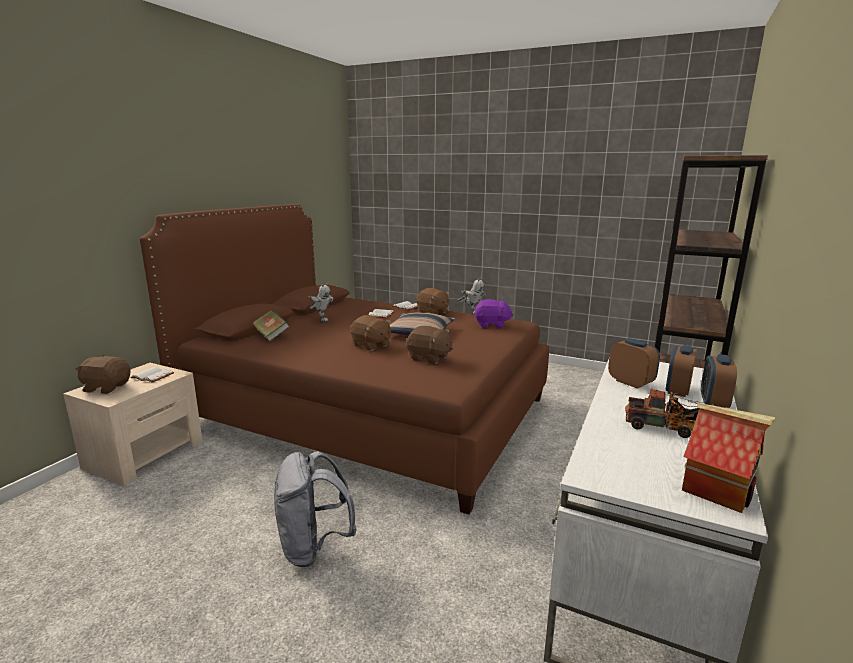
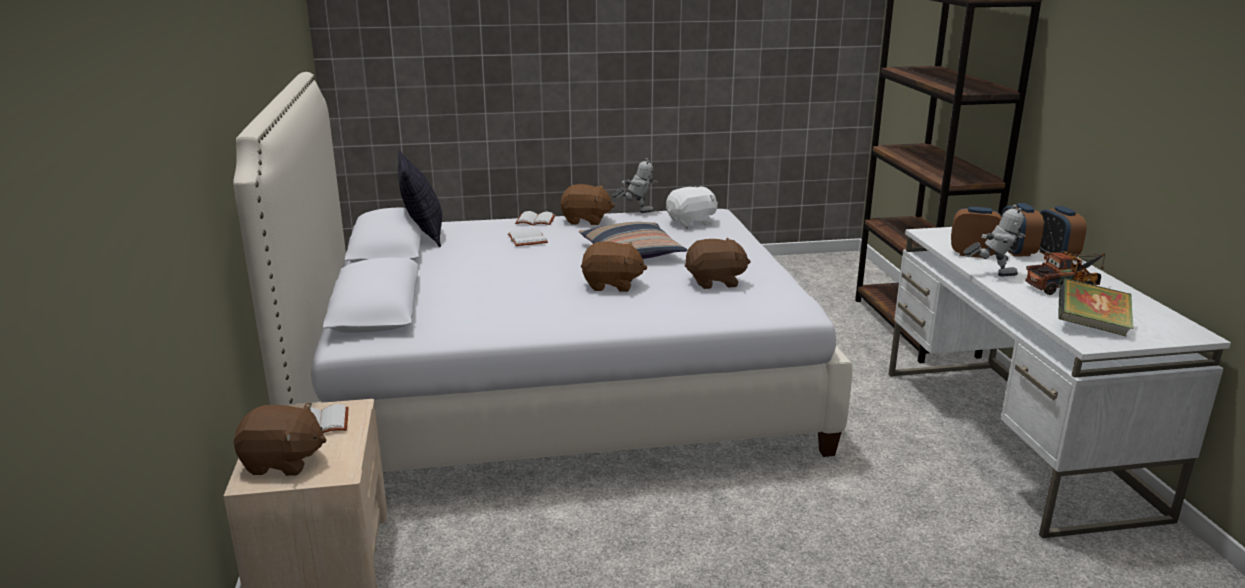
camera: 35 degrees left, 5 degrees up
brown plush toy [75,355,131,394] -> brown plush toy turned 150 degrees counterclockwise [234,402,326,476]
brown bed [140,204,549,515] -> white bed [233,72,852,472]
book [253,310,290,341] -> book moved to [1058,278,1133,337]
grey backpack [274,452,357,567] -> none
toy robot [308,283,333,322] -> toy robot moved to [963,204,1025,276]
purple plush toy [474,299,514,329] -> white plush toy [666,186,718,229]
toy house [682,403,775,513] -> none
none -> pillow [398,151,442,247]

